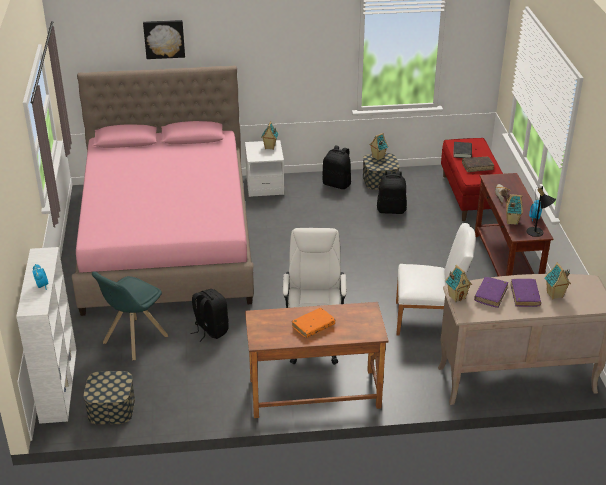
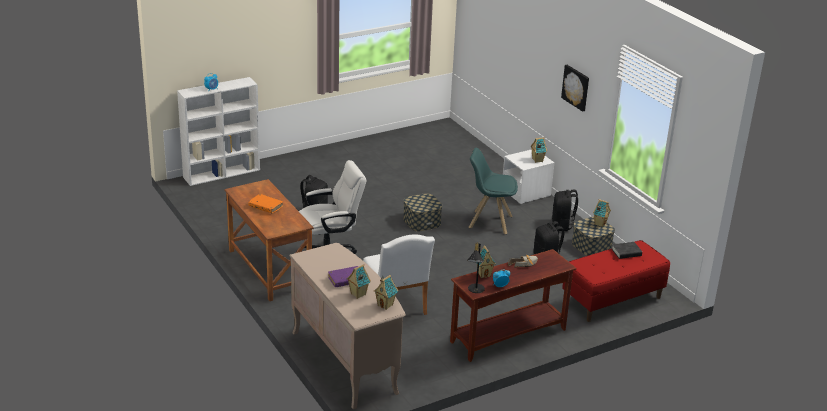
camera: 65 degrees right, 5 degrees down
pink bed [72,65,254,316] -> none
storage box [83,371,135,424] -> storage box moved to [403,193,442,231]
turquoise chair [92,271,168,361] -> turquoise chair moved to [469,147,518,234]
picture [143,20,185,59] -> picture moved to [561,65,589,112]
toy house [445,265,472,302] -> toy house moved to [374,275,398,310]
brown book [462,156,494,172] -> none
purple book [474,277,508,308] -> none

